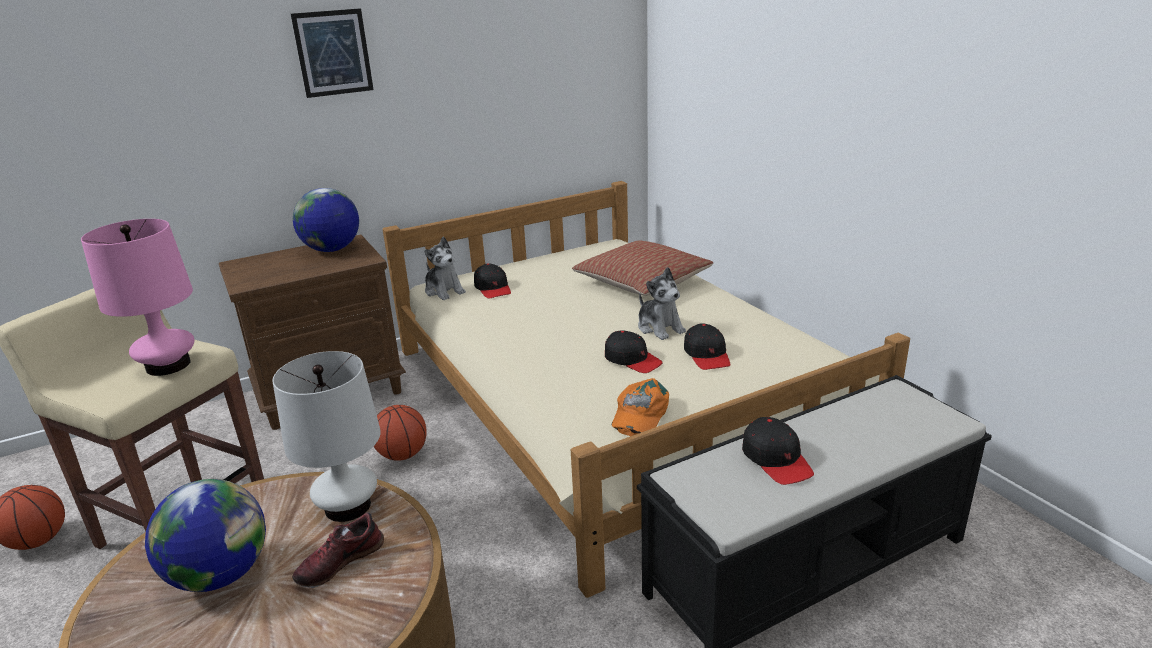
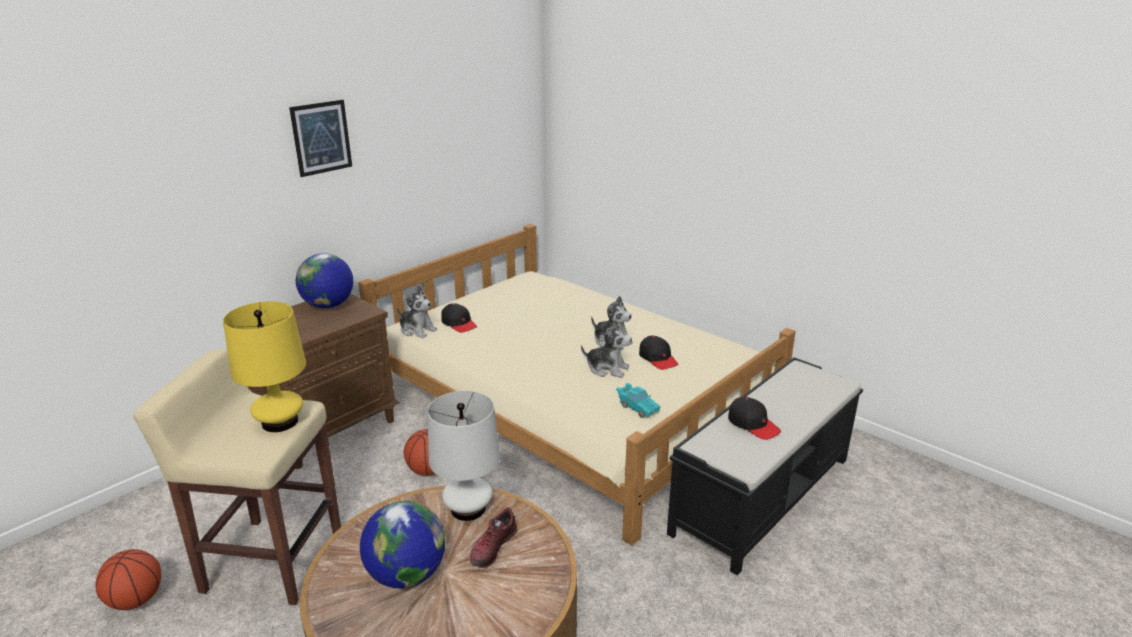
camera: 20 degrees left, 0 degrees up
pink table lamp [81,219,194,376] -> yellow table lamp [223,301,306,432]
pillow [572,240,714,296] -> none
black cap [605,330,663,373] -> plush toy [581,320,632,378]
orange cap [612,378,669,436] -> turquoise toy car [616,383,661,418]

